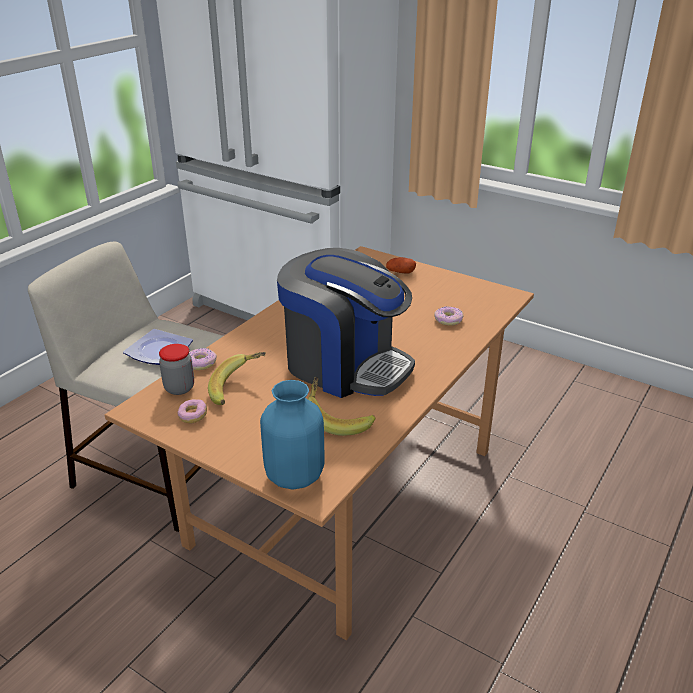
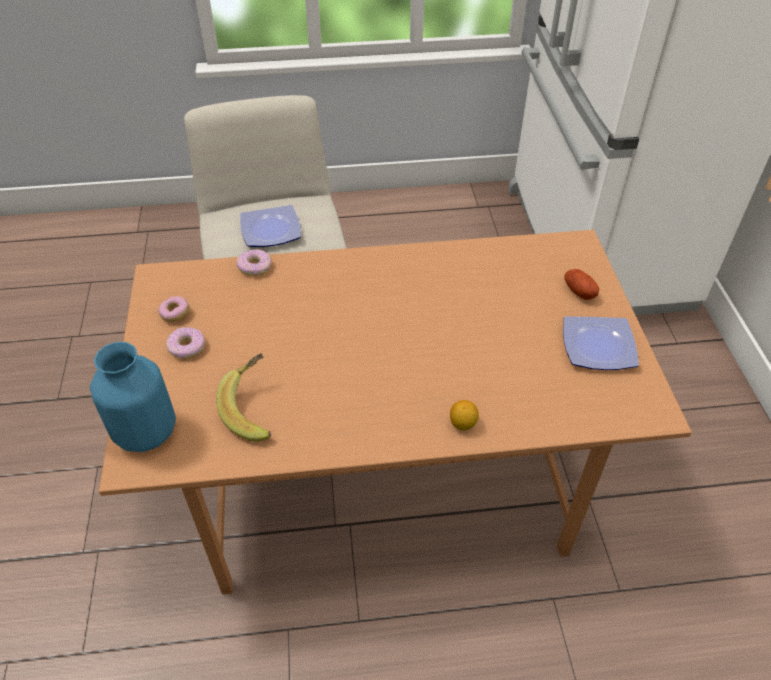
camera: 50 degrees right, 15 degrees up
jar [159,344,194,395] -> none
banana [208,352,266,405] -> none
coffee machine [277,248,415,398] -> none
donut [434,306,464,326] -> donut moved to [166,327,205,359]
none -> lemon [450,400,479,430]
none -> plate [563,316,639,370]

